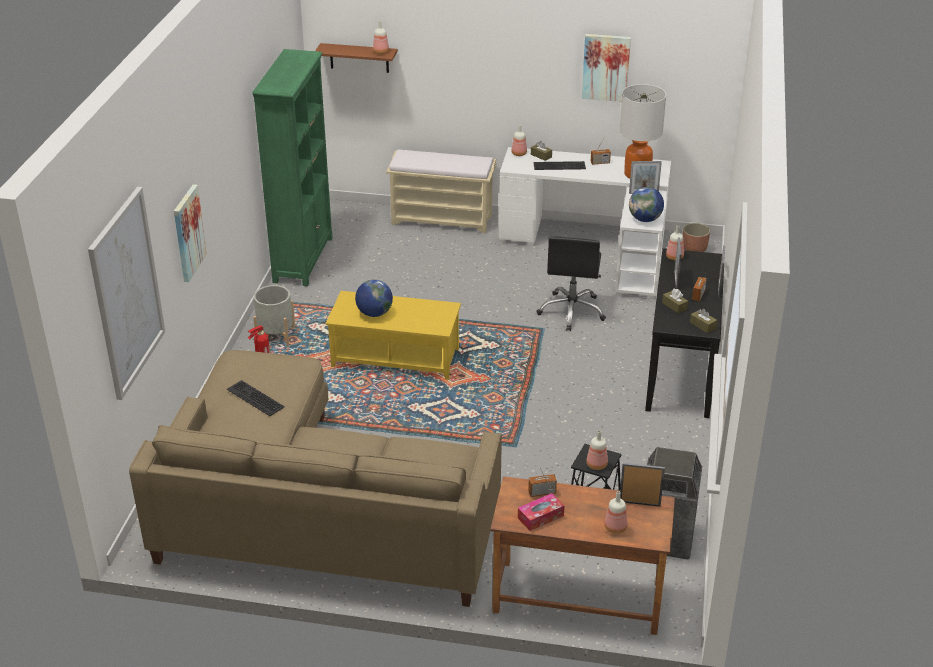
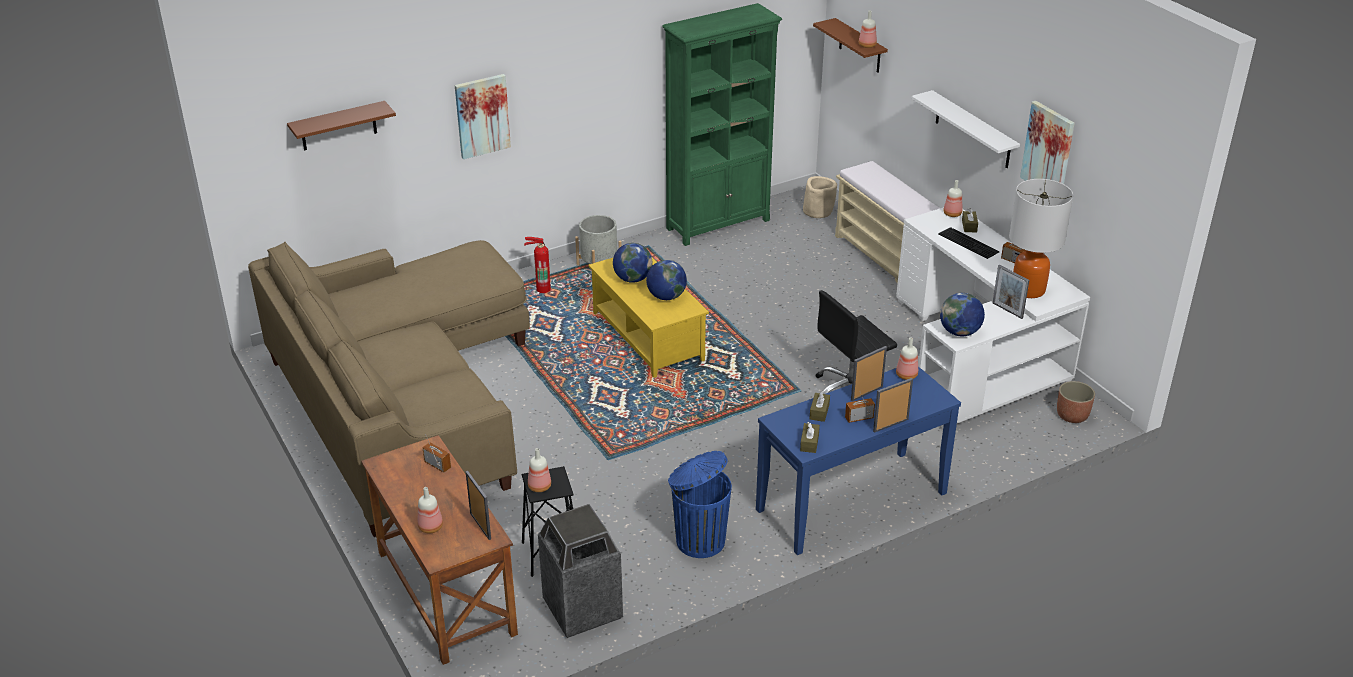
camera: 50 degrees right, 0 degrees up
picture [88,187,165,400] -> brown shelf [287,101,396,151]
keyboard [227,380,285,416] -> none
tissue box [518,493,564,531] -> none
black console table [645,248,724,418] -> blue console table [756,366,961,555]
none -> globe [646,260,687,300]
none -> blue trash can [668,451,732,558]
none -> beige planter [803,176,837,218]
none -> white shelf [911,90,1020,168]

